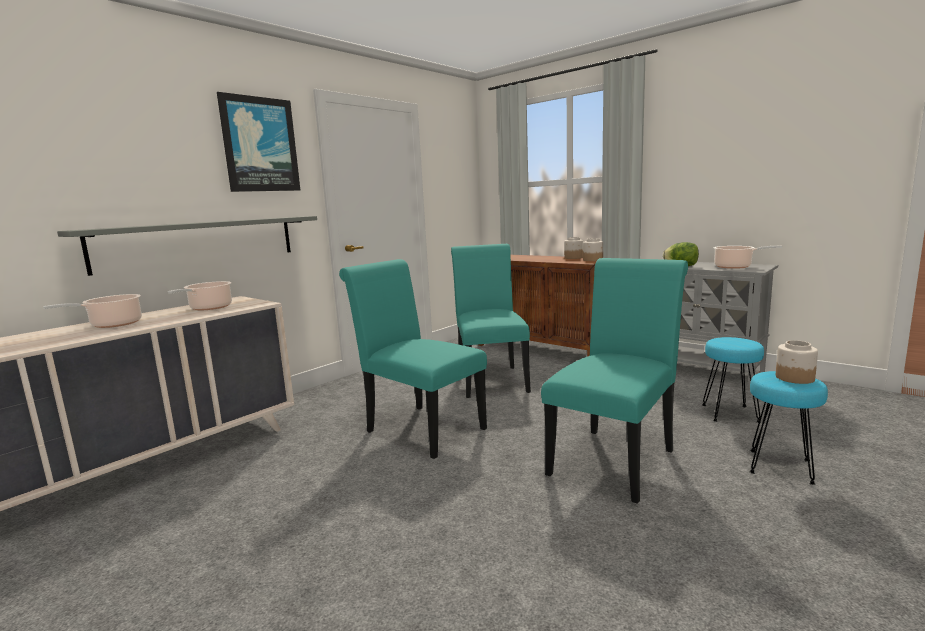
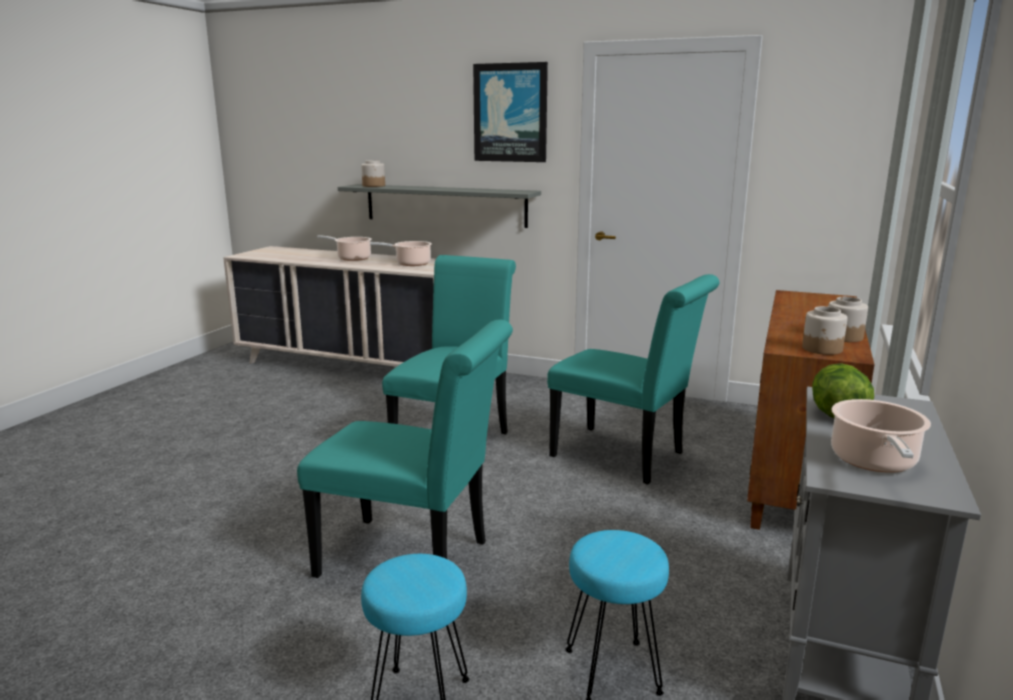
camera: 70 degrees right, 5 degrees up
turquoise chair [451,244,531,398] -> turquoise chair turned 60 degrees clockwise [547,274,719,485]
jar [776,340,818,384] -> jar moved to [361,160,385,187]

